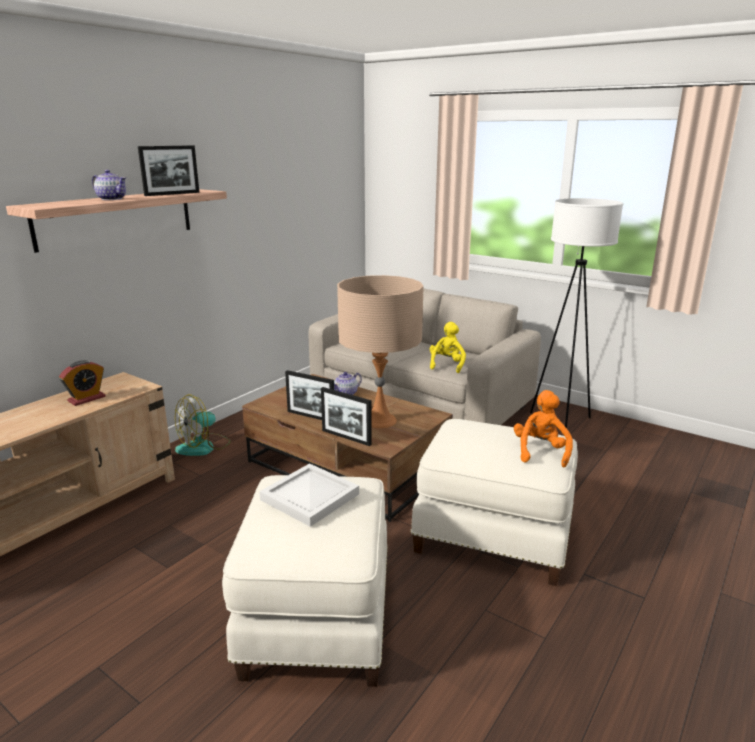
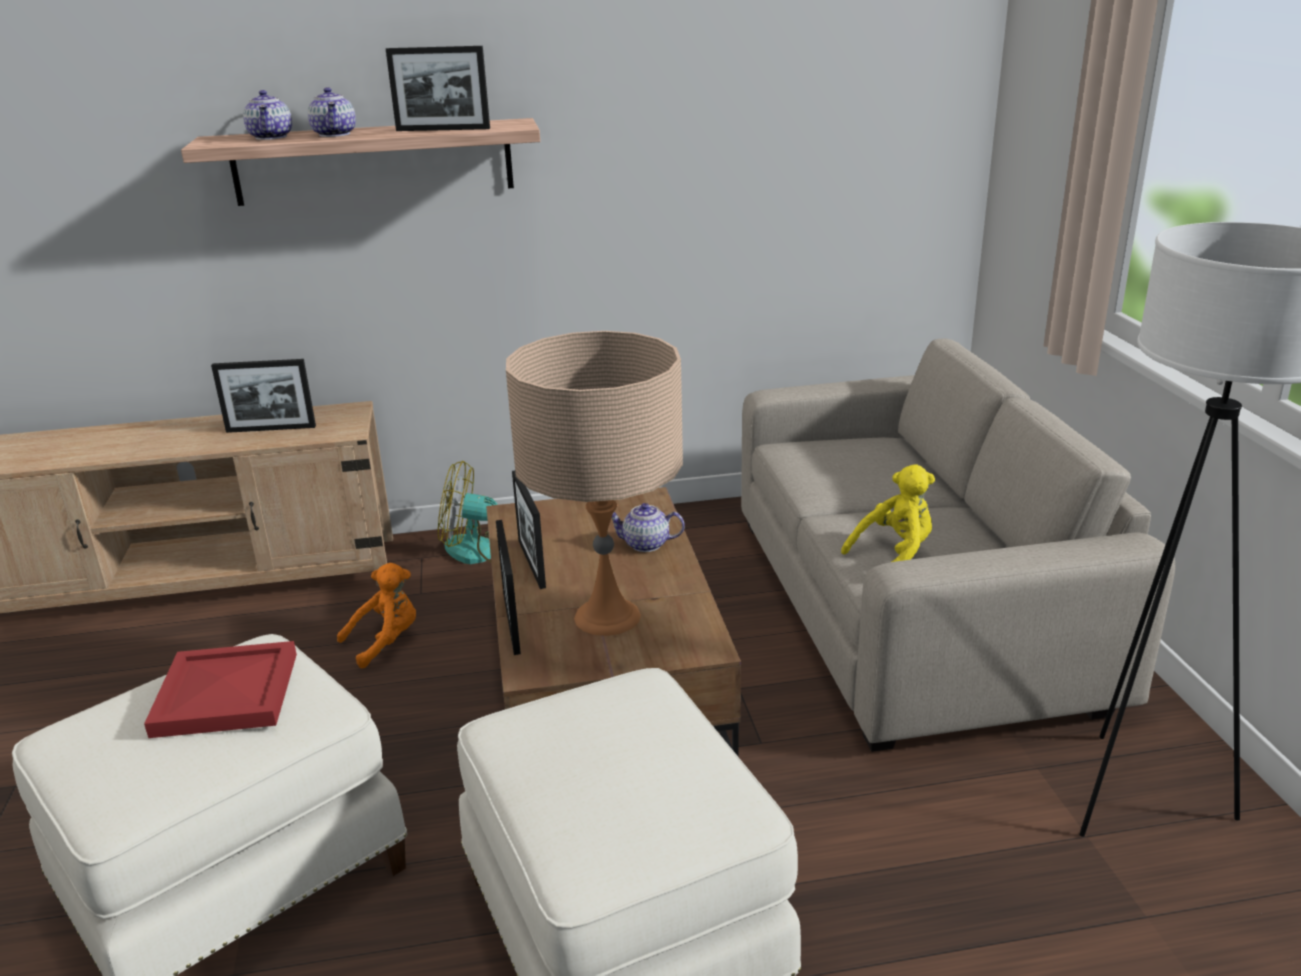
camera: 45 degrees right, 5 degrees up
alarm clock [59,360,106,406] -> picture frame [211,359,316,433]
white tray [259,463,359,527] -> red tray [144,641,297,738]
orange plush toy [514,390,573,468] -> orange plush toy moved to [337,563,416,668]
none -> teapot [243,90,292,140]

